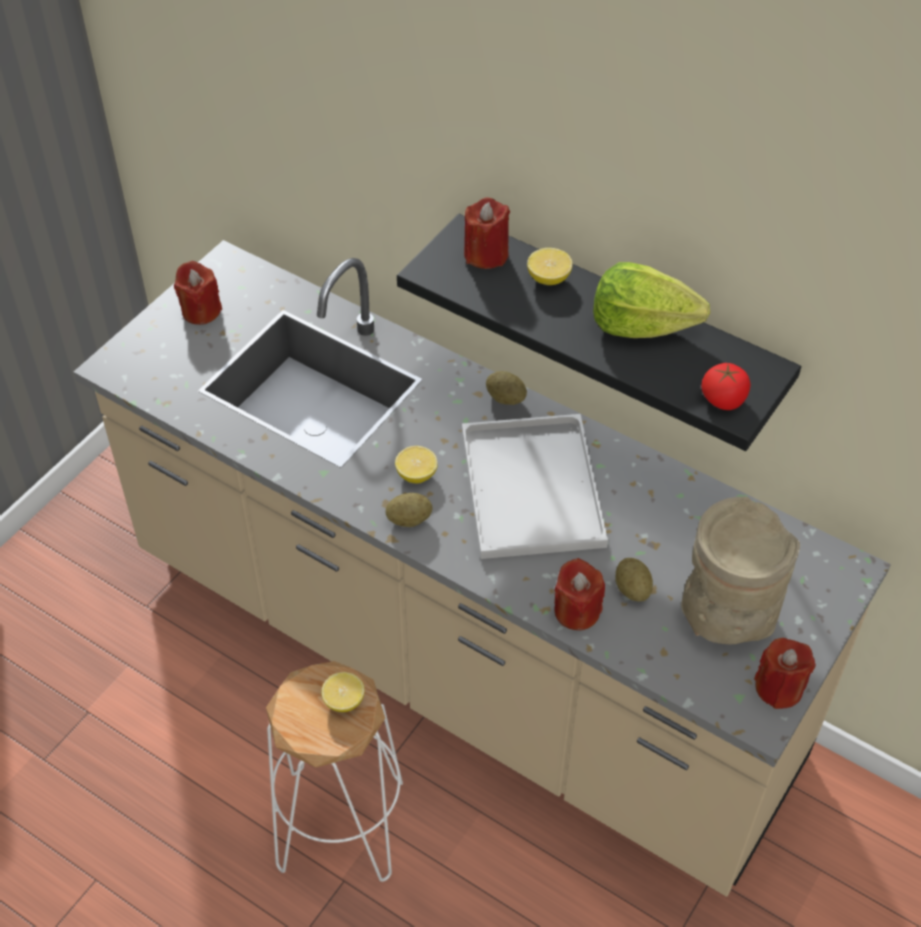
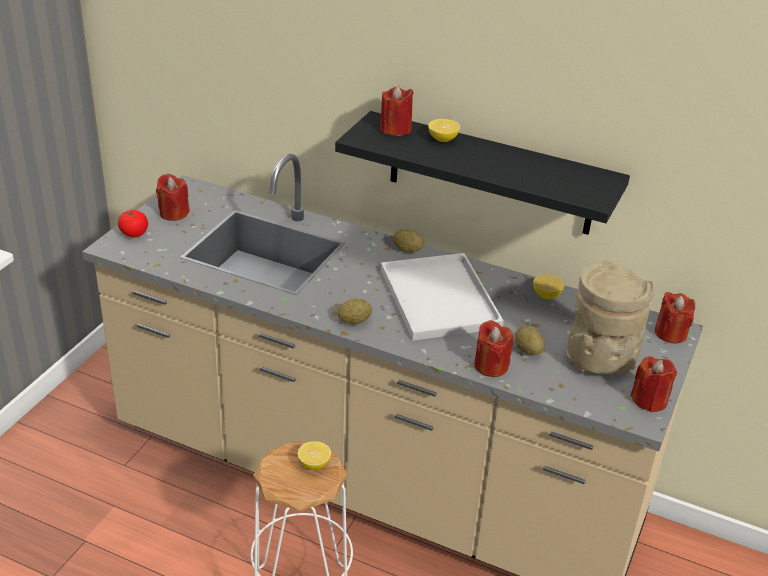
camera: 10 degrees left, 15 degrees down
lemon [395,446,437,484] -> lemon moved to [533,274,564,299]
lettuce [593,262,710,338] -> none
tomato [701,363,751,410] -> tomato moved to [118,210,148,237]
none -> red candle [655,292,695,344]

